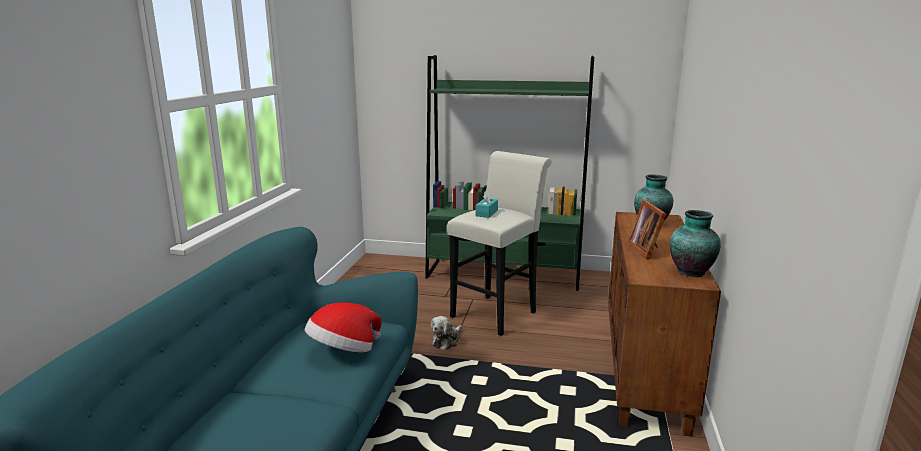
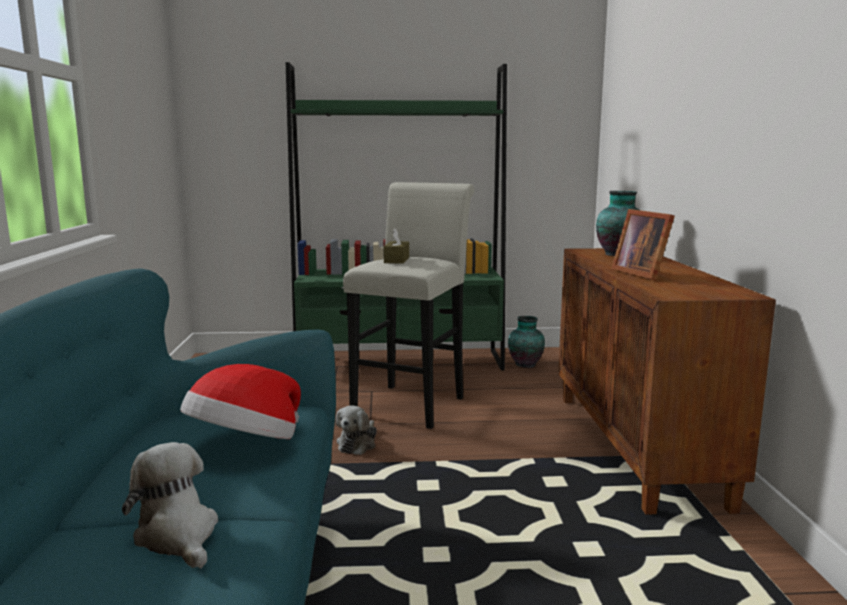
camera: 15 degrees left, 5 degrees down
turquoise tissue box [476,191,498,218] -> brown tissue box [384,228,409,264]
vase [670,210,721,277] -> vase moved to [508,316,545,368]
none -> plush toy [122,442,218,569]

